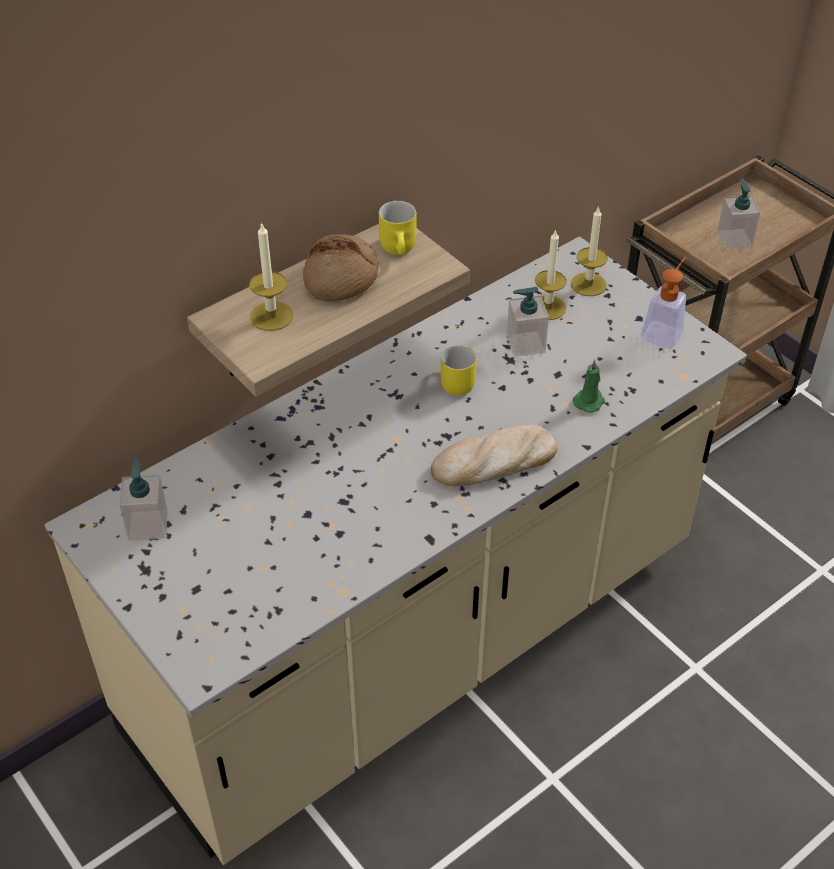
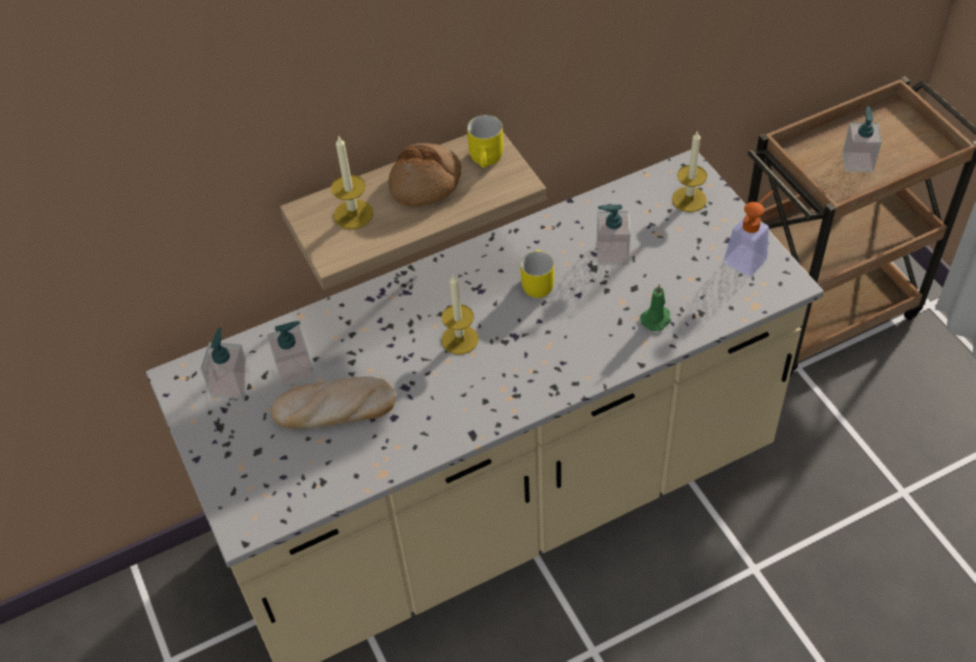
camera: 15 degrees right, 5 degrees up
bread [431,425,557,486] -> bread moved to [271,377,395,429]
candle [535,229,567,320] -> candle moved to [442,274,478,355]
none -> soap dispenser [267,321,314,388]

